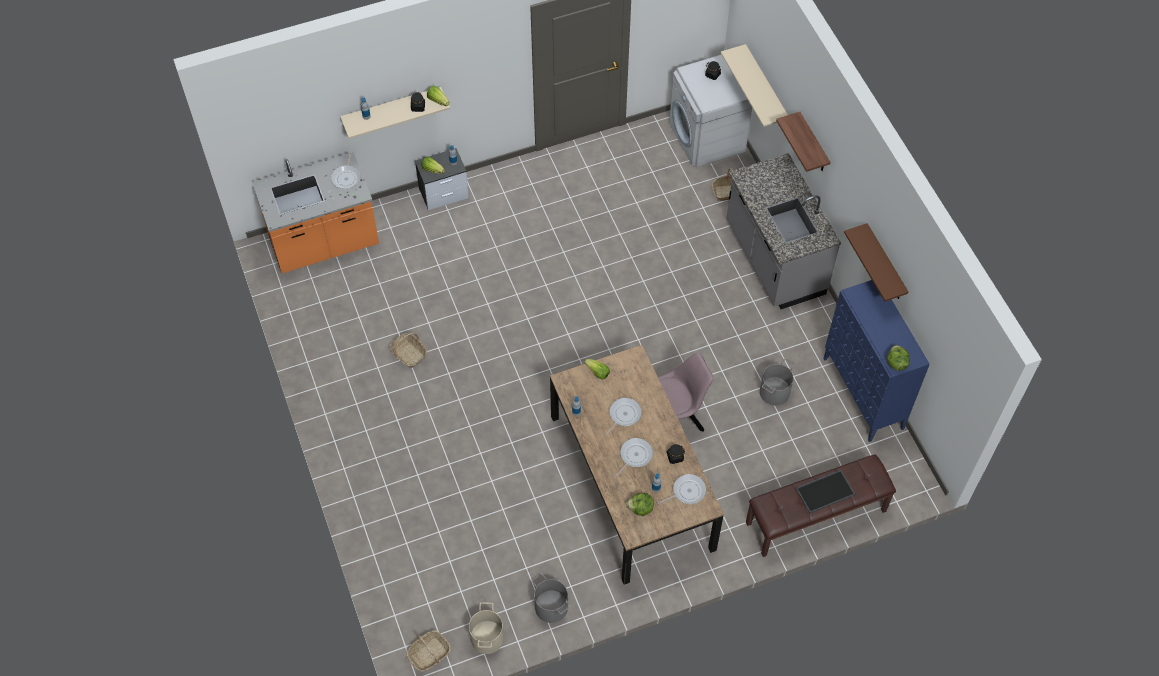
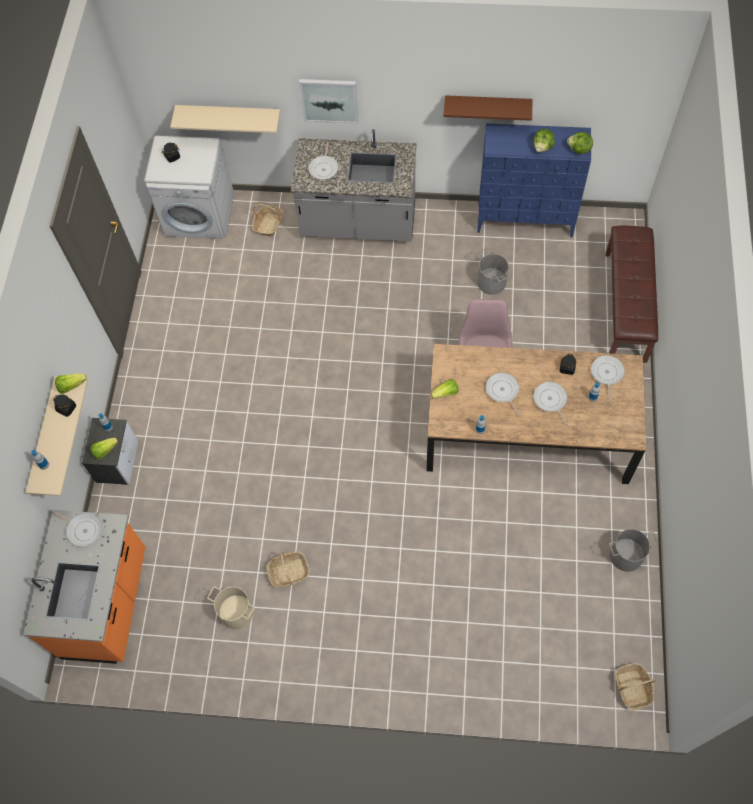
camera: 60 degrees left, 5 degrees up
beige bucket [469,602,504,654] -> beige bucket moved to [207,587,255,629]
lettuce [626,493,654,516] -> lettuce moved to [533,129,555,152]
shelf [776,112,830,172] -> picture [299,79,358,124]
tray [795,470,856,514] -> none
none -> frying pan [308,143,338,180]

